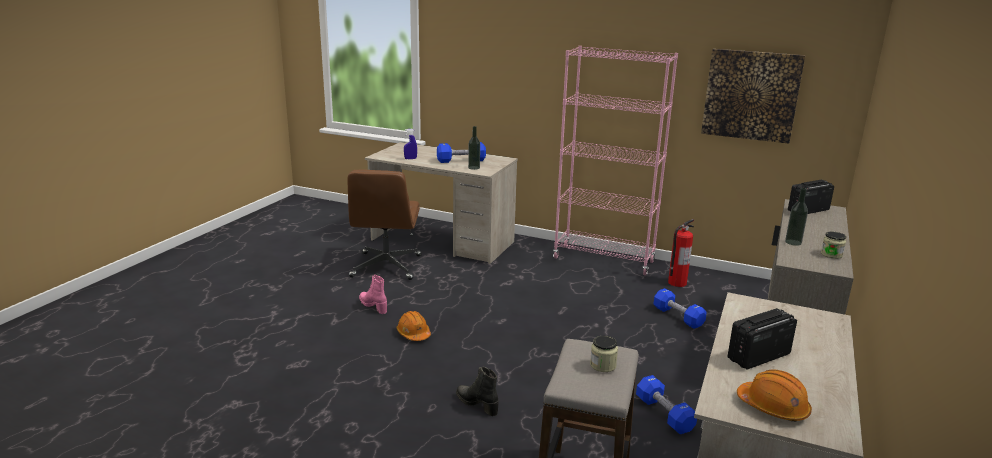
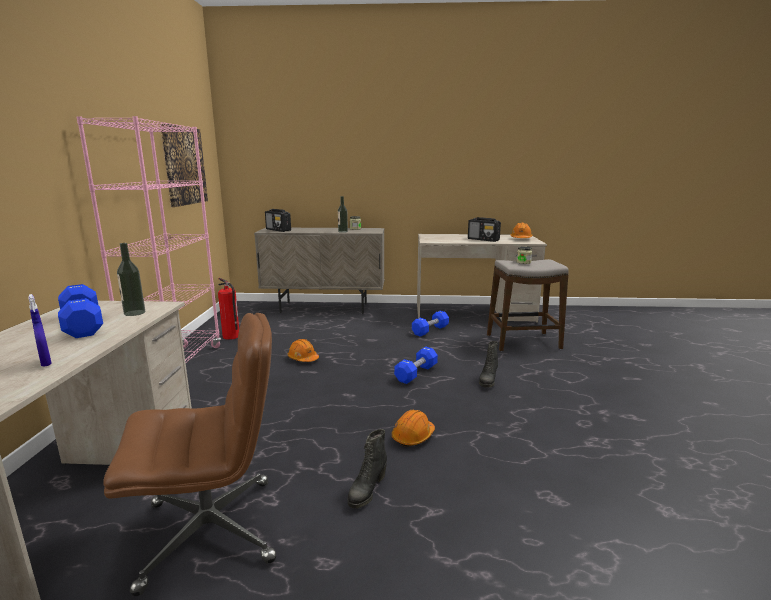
camera: 110 degrees left, 5 degrees down
pink boot [359,275,387,314] -> black boot [348,429,387,509]
blue dumbbell [654,288,706,329] -> blue dumbbell moved to [394,347,438,384]
none -> orange hard hat [288,339,319,362]

